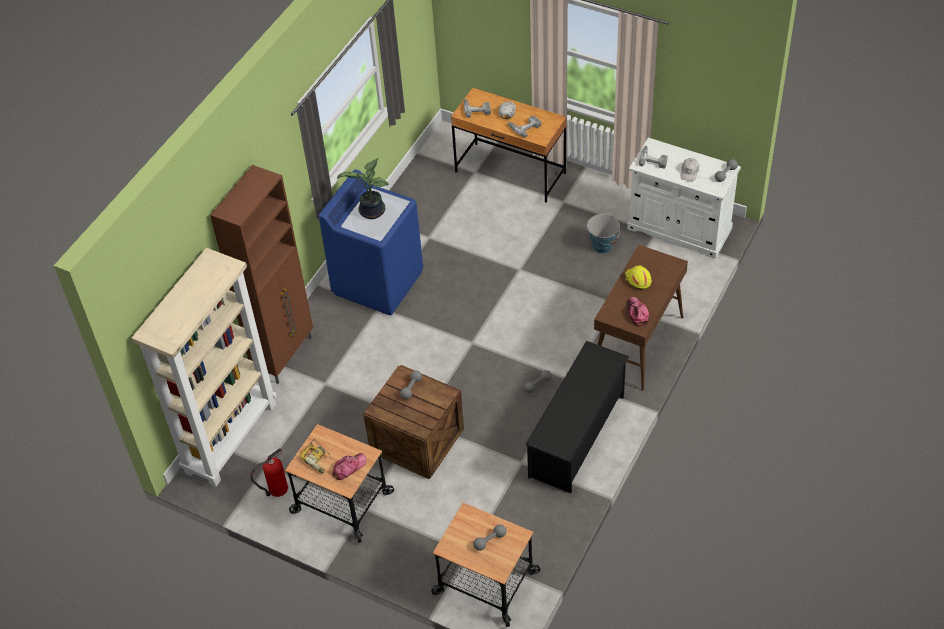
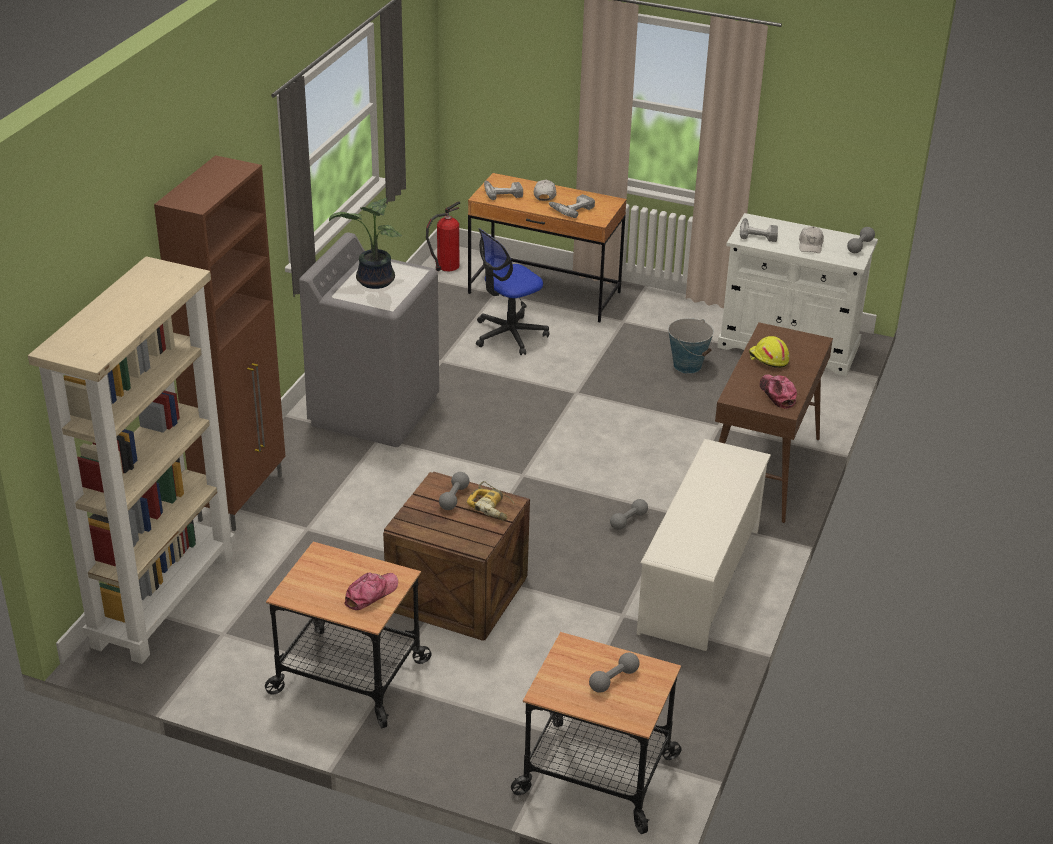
camera: 10 degrees left, 15 degrees down
fire extinguisher [250,448,288,497] -> fire extinguisher moved to [426,202,460,271]
power drill [300,439,331,473] -> power drill moved to [467,481,514,521]
blue washing machine [319,169,423,316] -> grey washing machine [299,233,439,447]
black shoe rack [525,341,629,493] -> white shoe rack [637,439,771,651]
none -> office chair [476,228,549,355]

